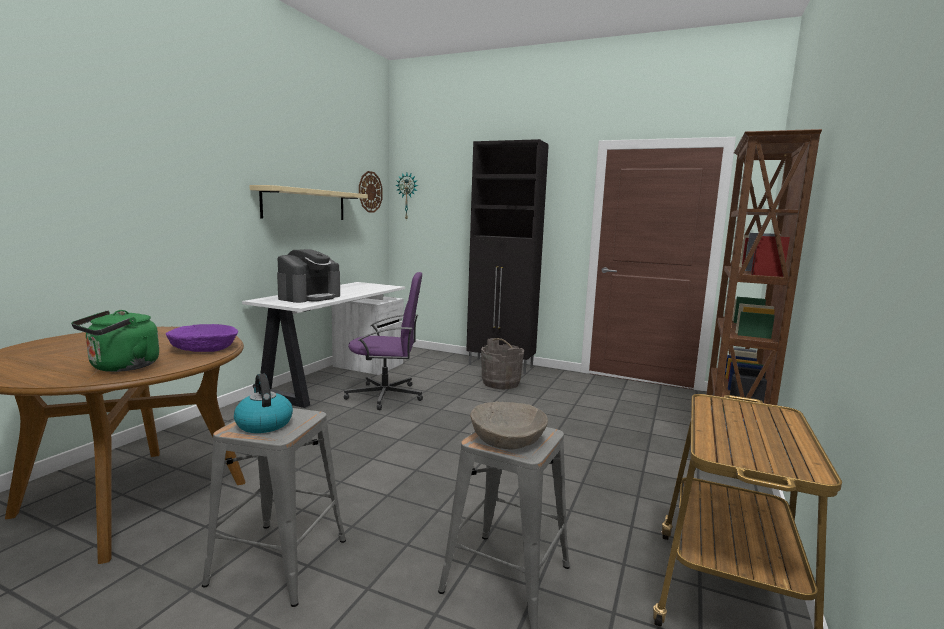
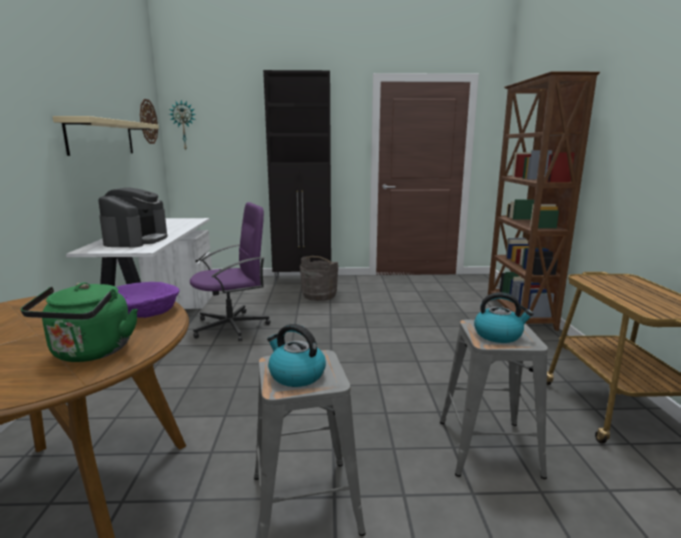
camera: 25 degrees left, 5 degrees up
beige bowl [470,401,548,450] -> kettle [474,292,534,343]

